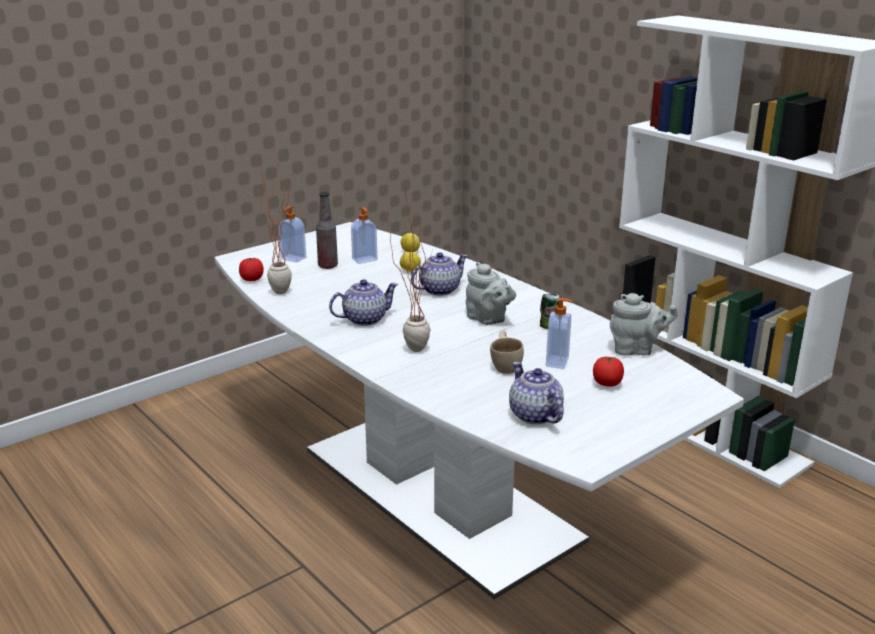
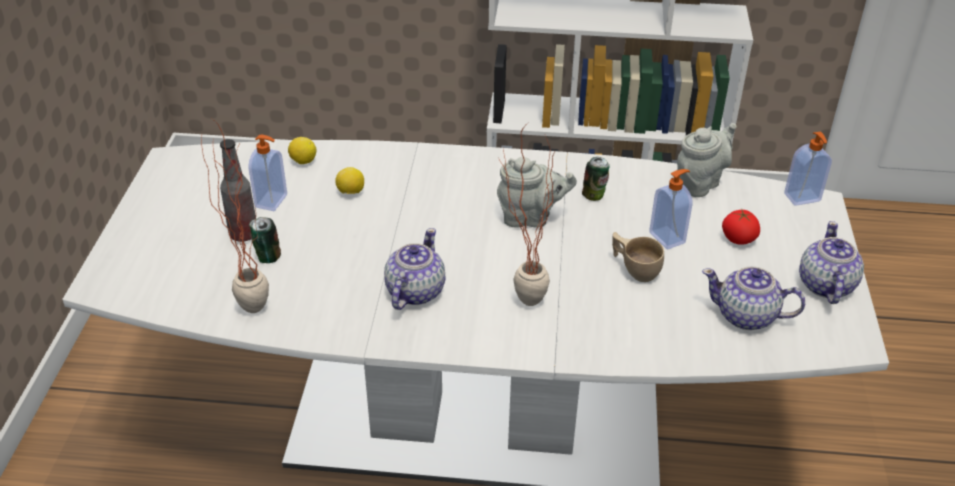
camera: 45 degrees left, 15 degrees up
tomato [239,258,264,281] -> none
soap dispenser [278,206,306,263] -> soap dispenser moved to [784,132,832,206]
teapot [411,252,468,296] -> teapot moved to [799,221,864,304]
none -> can [249,217,281,263]

